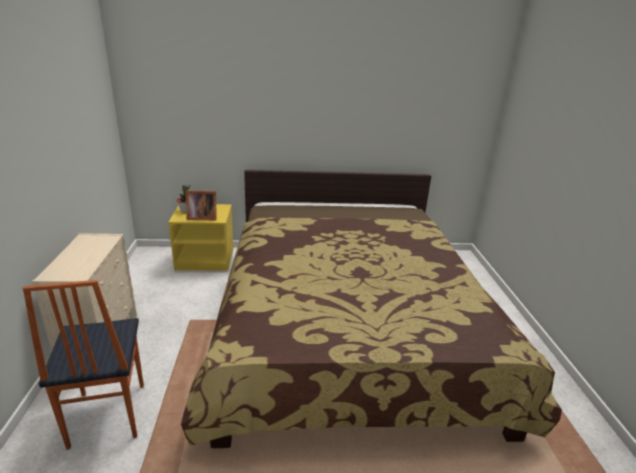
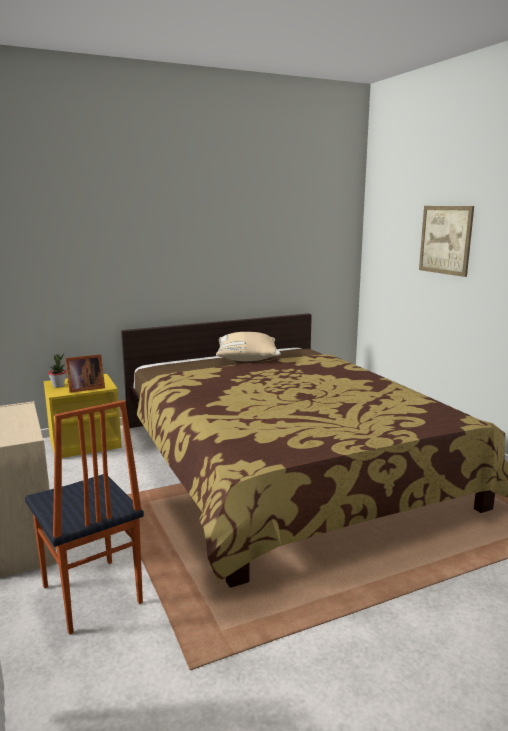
camera: 20 degrees left, 10 degrees down
none -> beige pillow [216,332,281,361]
none -> picture [419,206,474,277]

